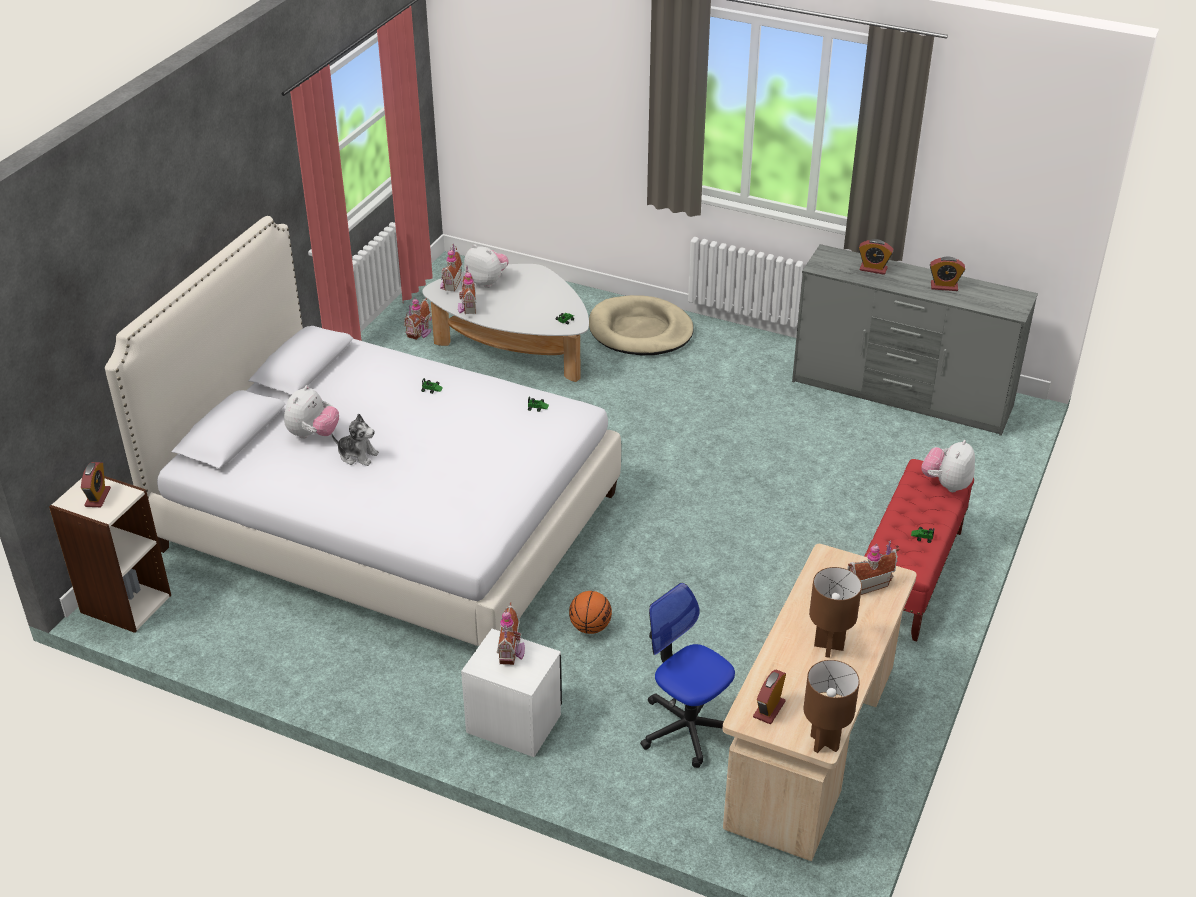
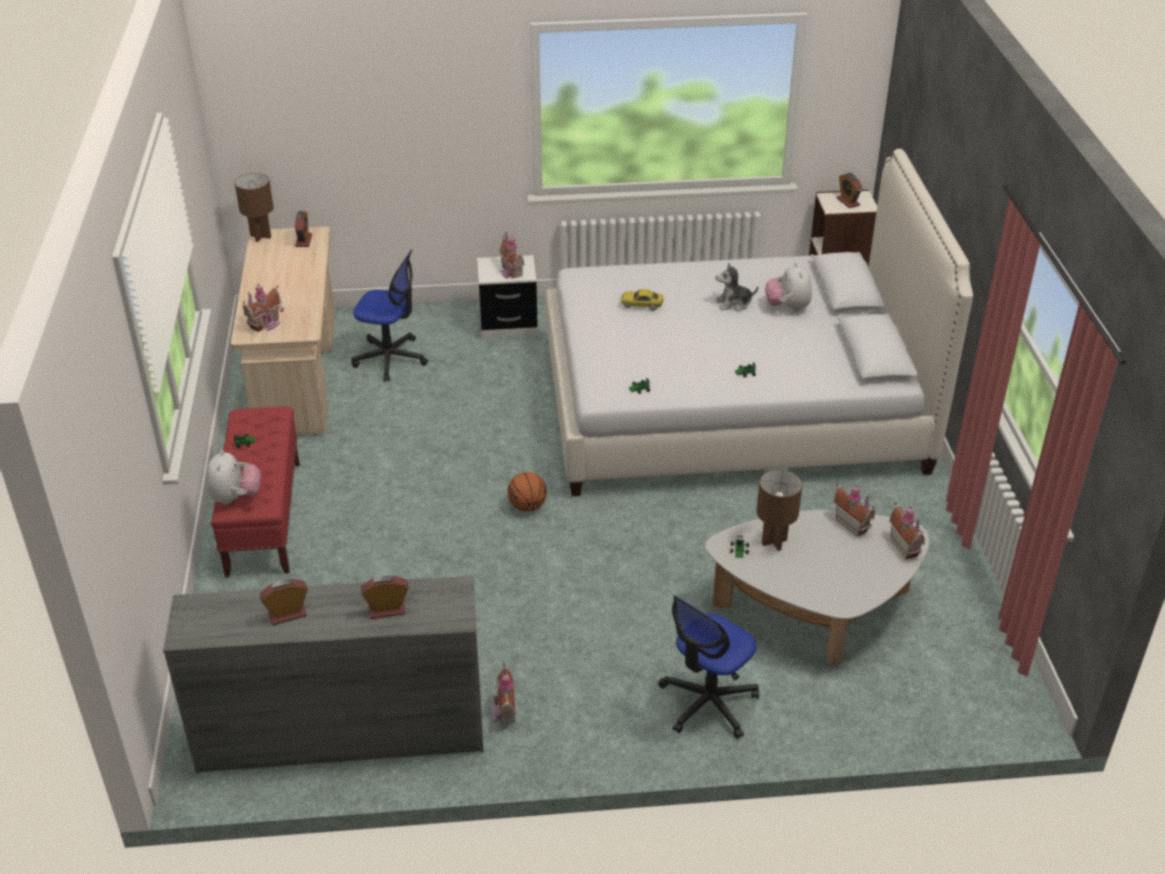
camera: 150 degrees right, 0 degrees up
toy house [404,298,432,340] -> toy house moved to [491,663,516,724]
plush toy [464,244,509,288] -> none
basketball [569,591,612,634] -> basketball moved to [508,472,547,512]
beige dog bed [589,295,694,355] -> office chair [658,595,759,739]
brown table lamp [809,567,862,658] -> brown table lamp moved to [757,469,803,551]
none -> yellow toy car [621,289,664,311]

